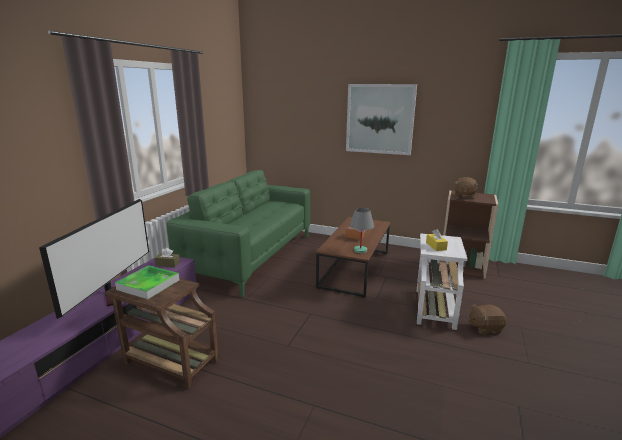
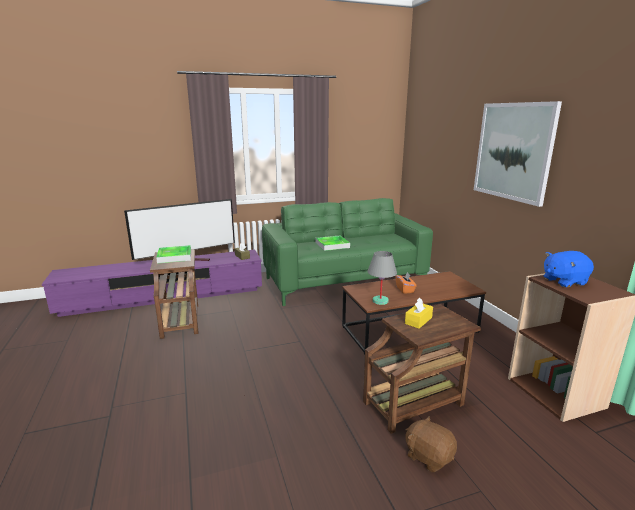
camera: 50 degrees right, 0 degrees up
white side table [416,233,467,330] -> brown side table [363,304,481,434]
brown plush toy [455,177,479,200] -> blue plush toy [544,251,594,287]
none -> tray [316,235,350,251]

